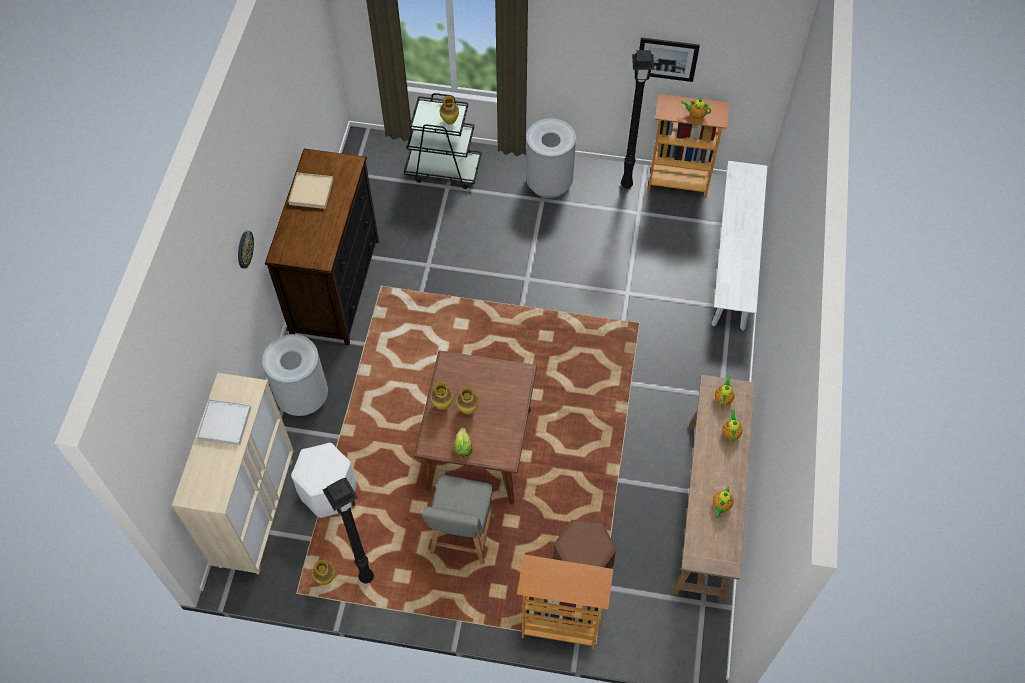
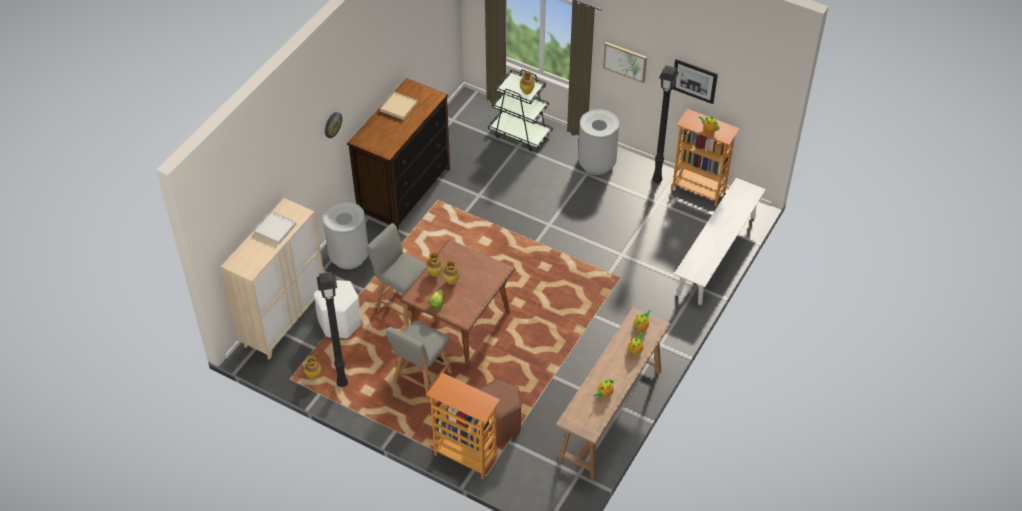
camera: 20 degrees right, 10 degrees down
none -> grey chair [367,223,426,326]
none -> picture [603,42,647,83]

